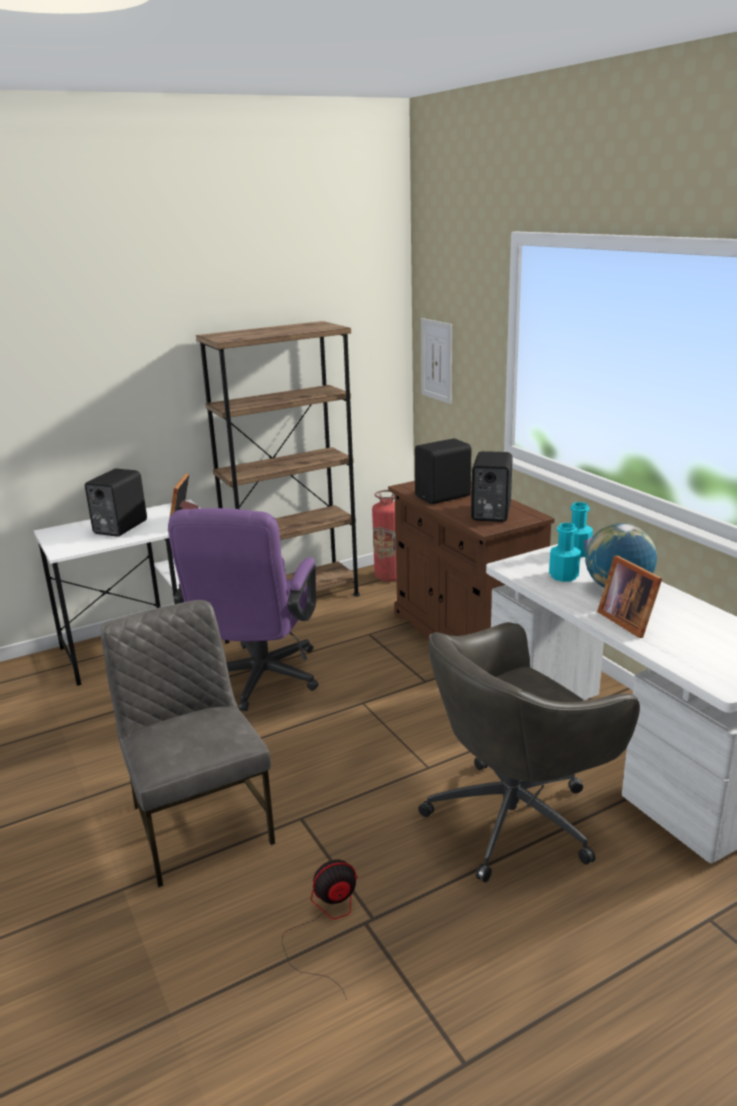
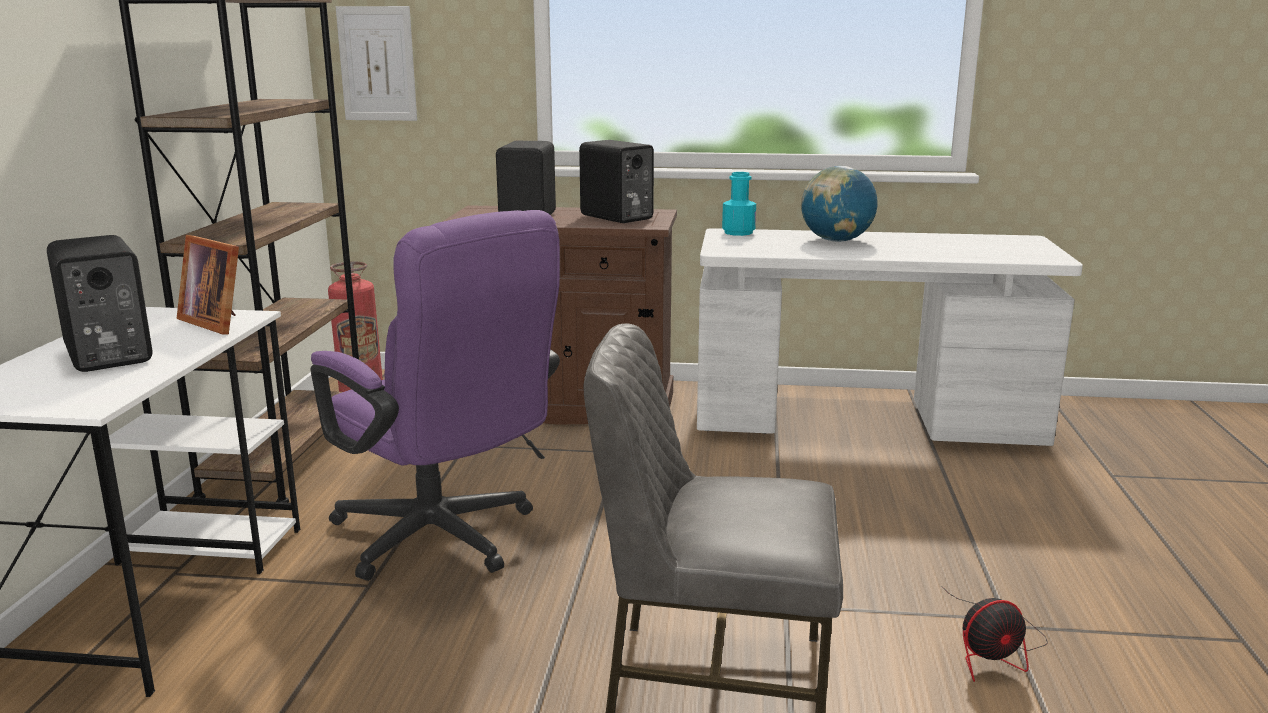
camera: 55 degrees left, 5 degrees down
fan [282,860,358,1000] -> fan turned 120 degrees counterclockwise [941,586,1048,682]
grey office chair [418,622,640,882] -> none
turquoise bottle [549,523,581,582] -> none
picture frame [597,555,662,638] -> none

